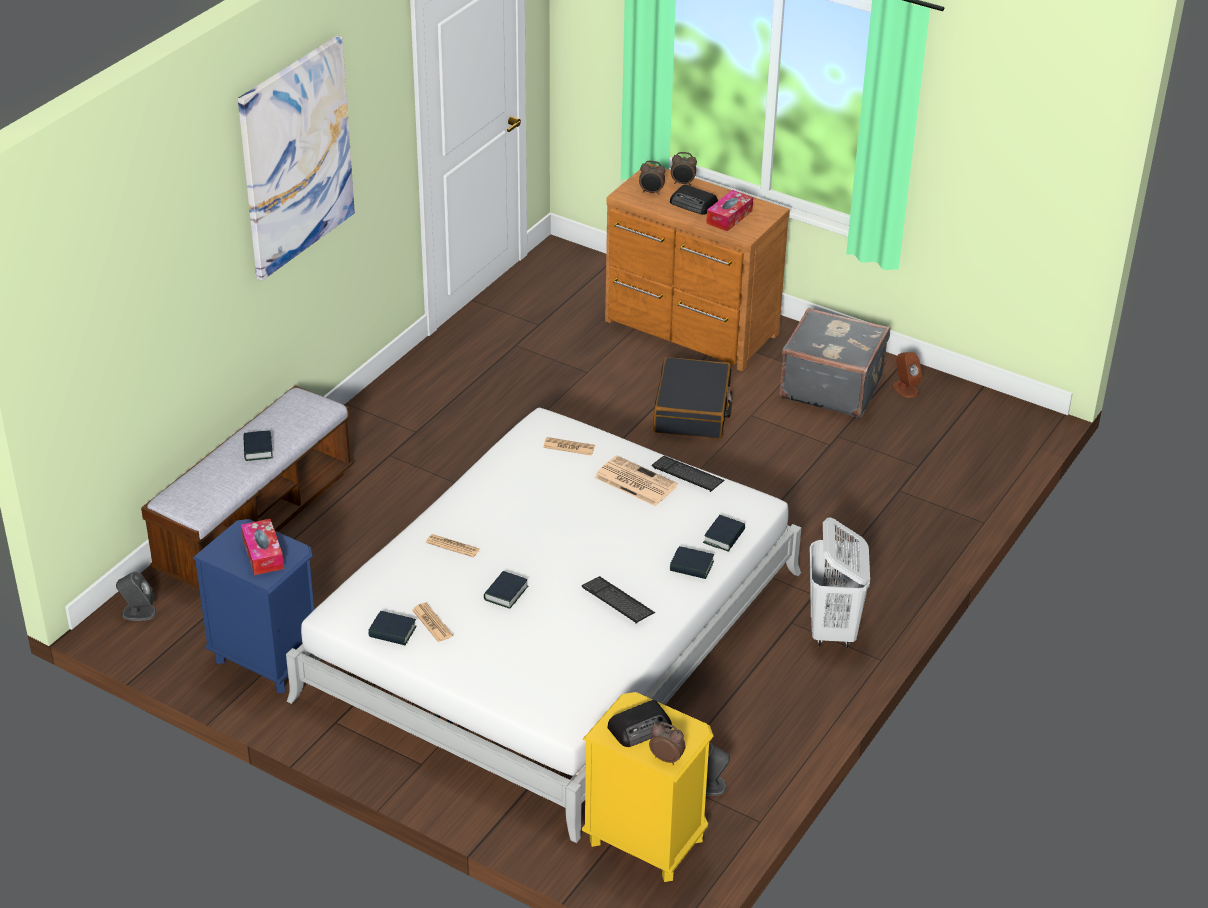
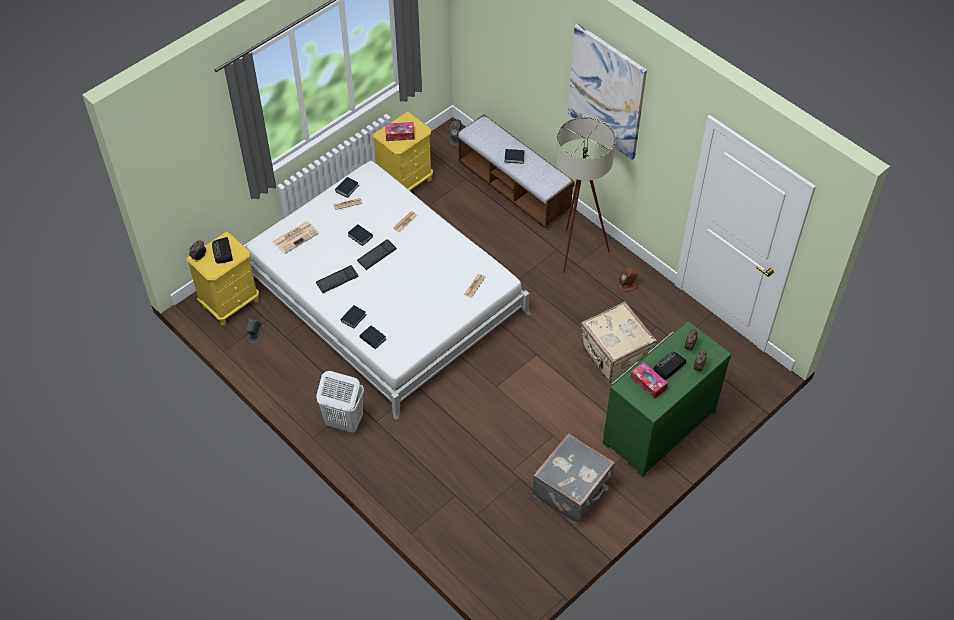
camera: 105 degrees right, 15 degrees up
blue nightstand [193,519,314,694] -> yellow nightstand [372,111,433,191]
newspaper [594,455,678,506] -> newspaper moved to [273,221,319,254]
brown dresser [605,163,790,371] -> green dresser [603,321,731,477]
keyboard [652,456,725,492] -> keyboard moved to [357,239,397,270]
black suitcase [653,357,732,439] -> none
brown speaker [892,352,922,398] -> brown speaker moved to [618,267,639,292]
none -> beige floor lamp [556,117,616,273]
none -> beige suitcase [580,301,657,384]

